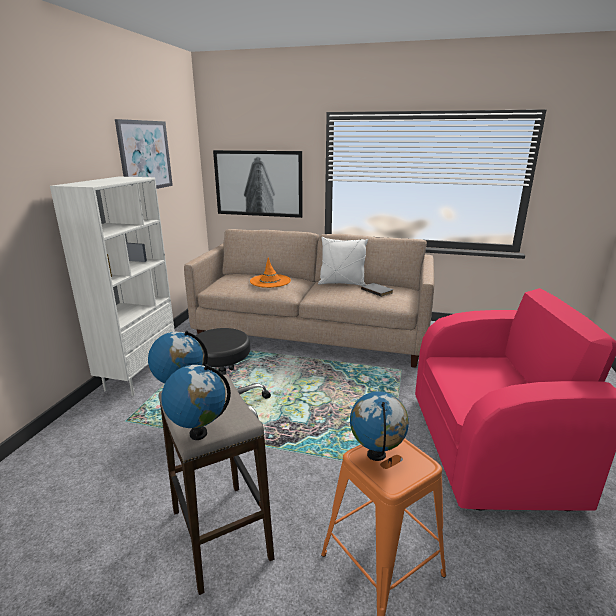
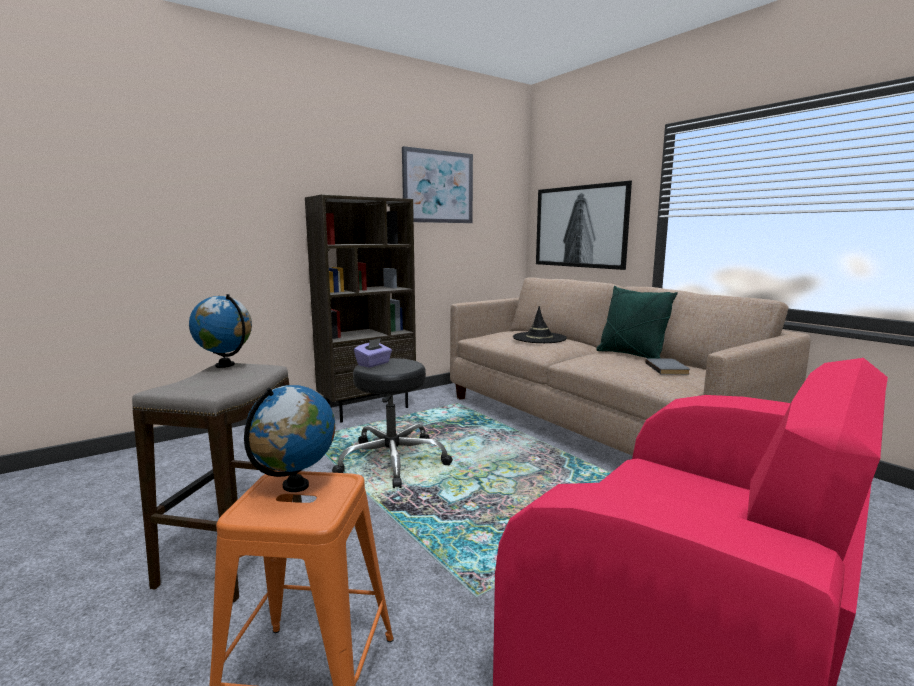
camera: 40 degrees right, 10 degrees down
white bookcase [50,177,175,396] -> brown bookcase [305,195,416,423]
globe [161,364,231,440] -> none
orange hat [250,257,291,288] -> black hat [513,306,567,343]
white pillow [318,237,368,286] -> green pillow [596,286,678,359]
none -> purple tissue box [354,338,392,368]

